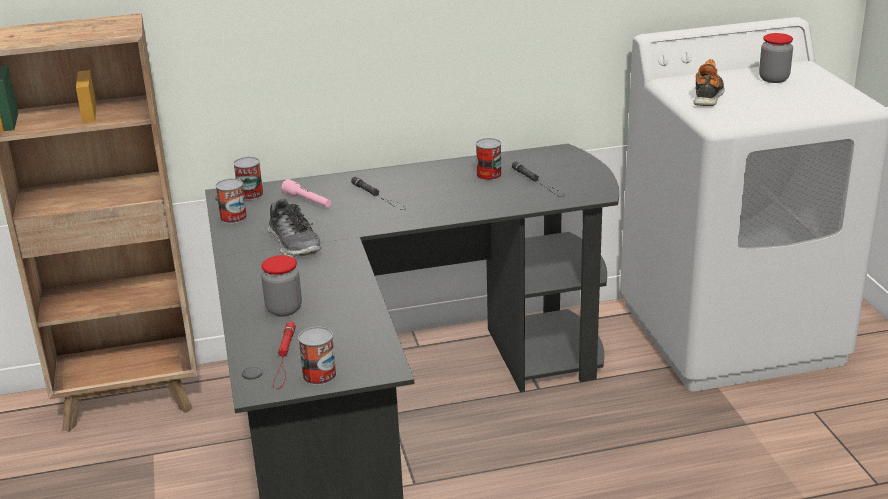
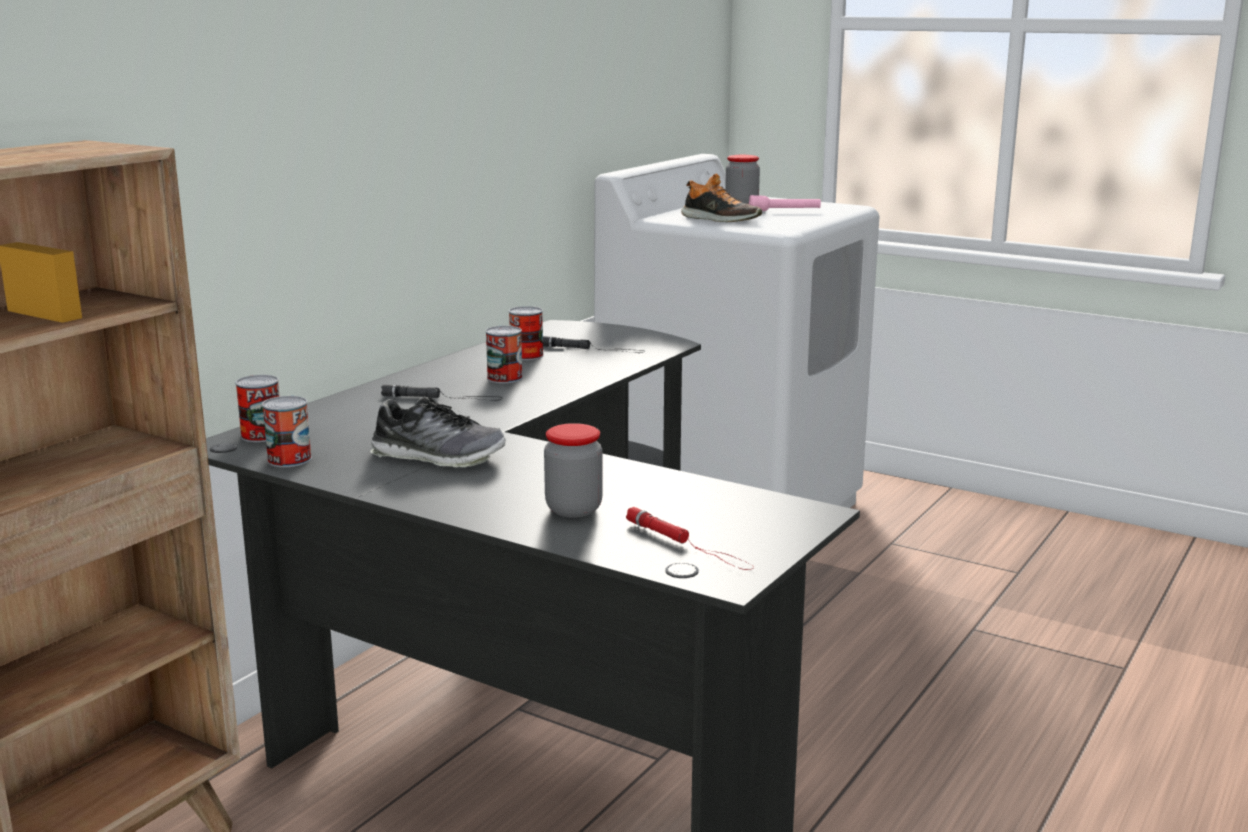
camera: 45 degrees left, 10 degrees down
pink flashlight [281,179,332,208] -> pink flashlight moved to [749,195,821,211]
can [298,327,337,385] -> can moved to [485,326,523,383]
shoe [693,59,725,106] -> shoe turned 150 degrees clockwise [681,173,762,222]

